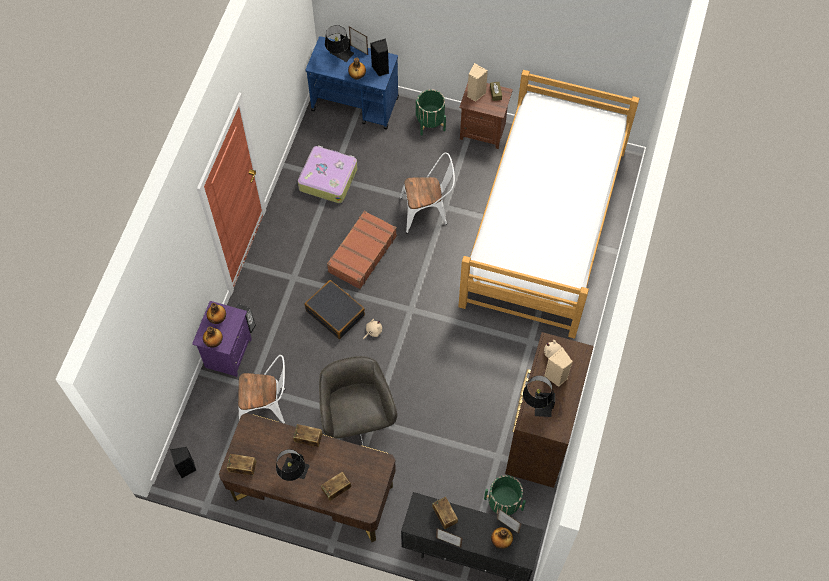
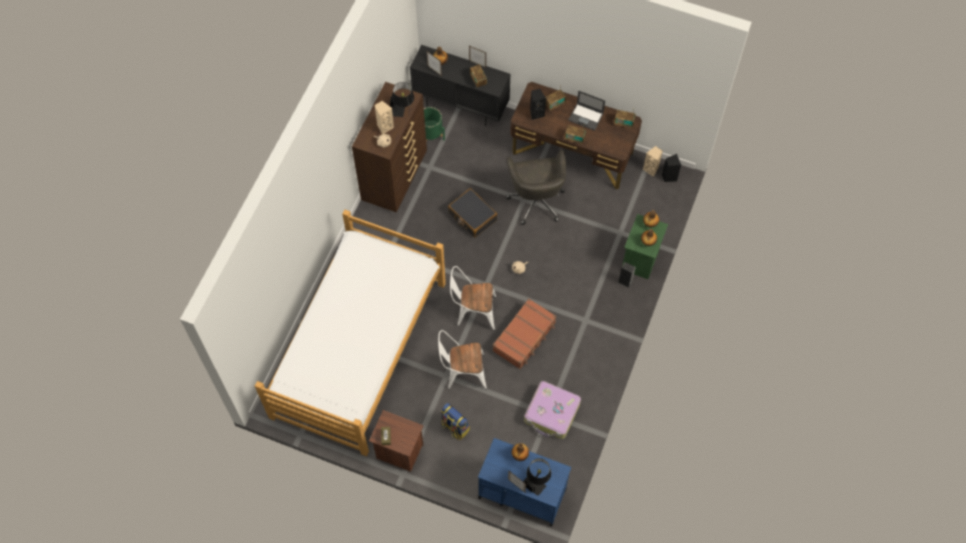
camera: 175 degrees left, 0 degrees up
purple nightstand [192,301,252,378] -> green nightstand [622,214,668,279]
white chair [238,355,285,424] -> white chair moved to [450,266,496,330]
black table lamp [276,449,310,481] -> laptop [568,91,605,131]
black suitcase [305,280,365,339] -> black suitcase moved to [448,188,497,238]
black speaker [370,38,389,76] -> black speaker moved to [530,89,546,120]
green planter [416,89,446,135] -> none
beige speaker [467,63,488,101] -> beige speaker moved to [643,146,663,177]
none -> backpack [441,403,470,440]

